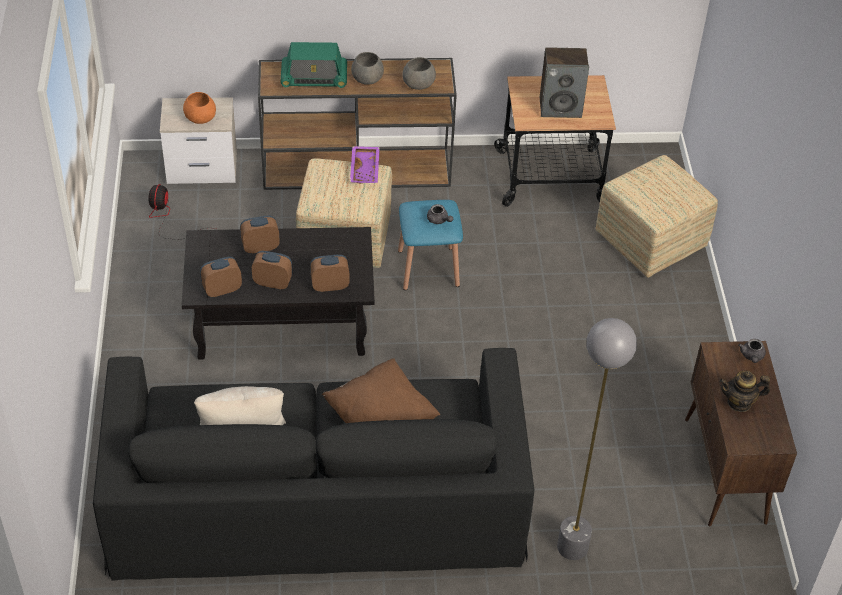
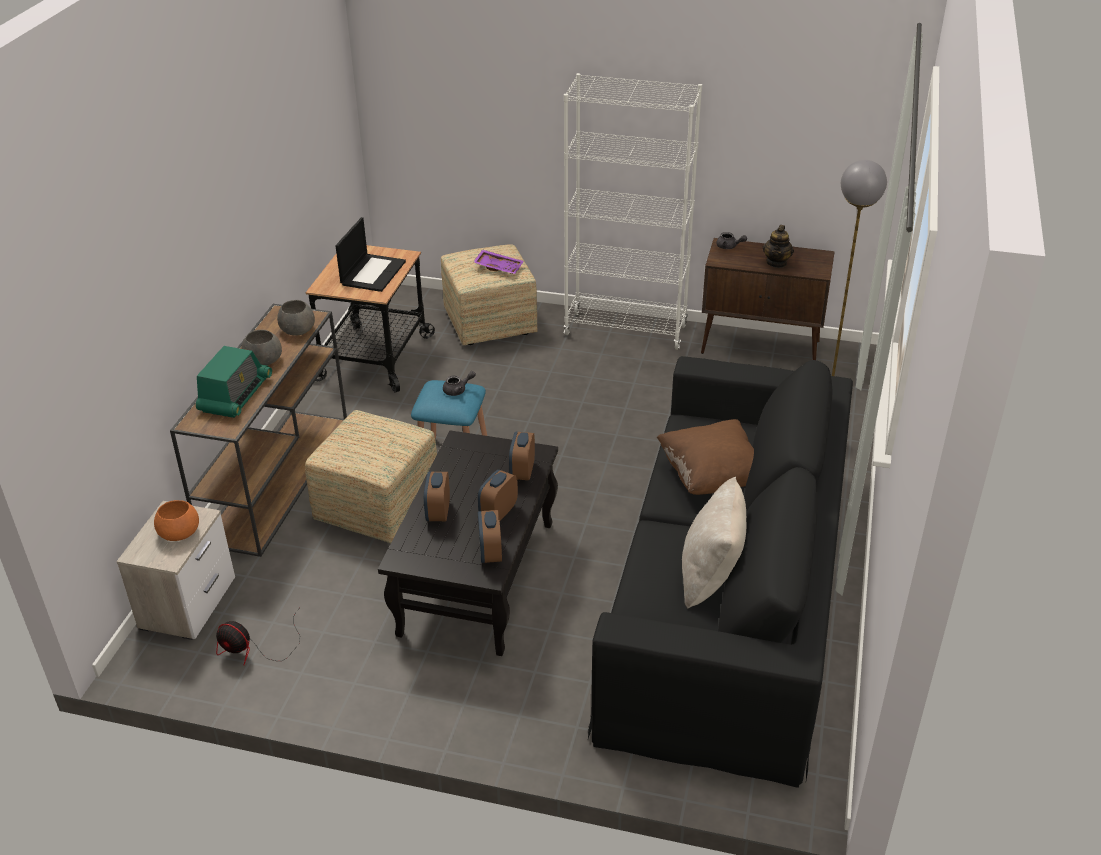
camera: 70 degrees left, 10 degrees down
purple tray [350,146,380,183] -> purple tray moved to [473,250,523,274]
speaker [540,47,589,118] -> laptop [336,217,406,292]
none -> white bookcase [564,73,702,350]

